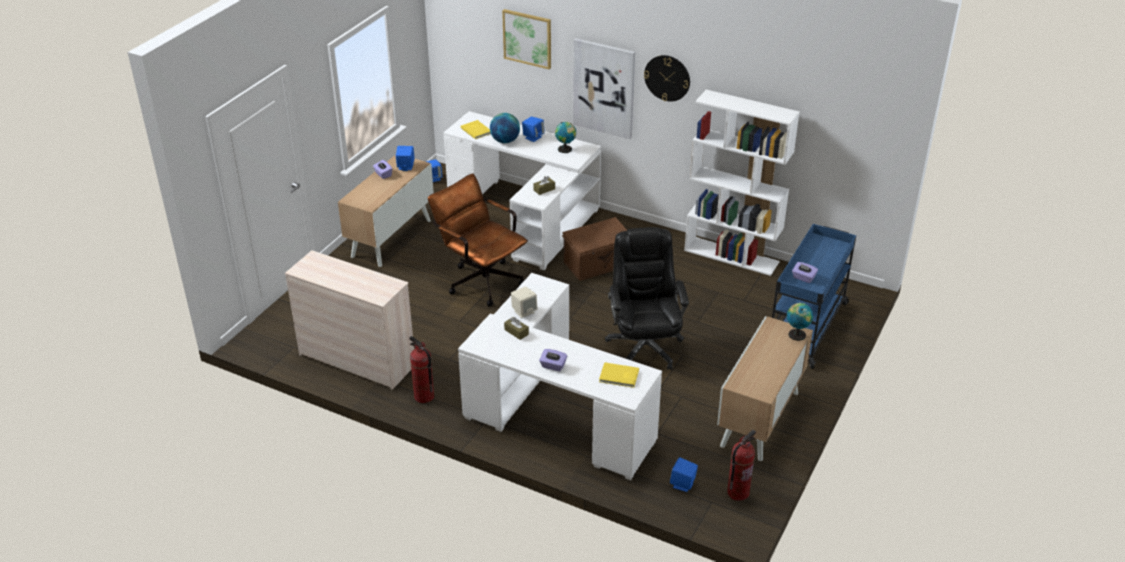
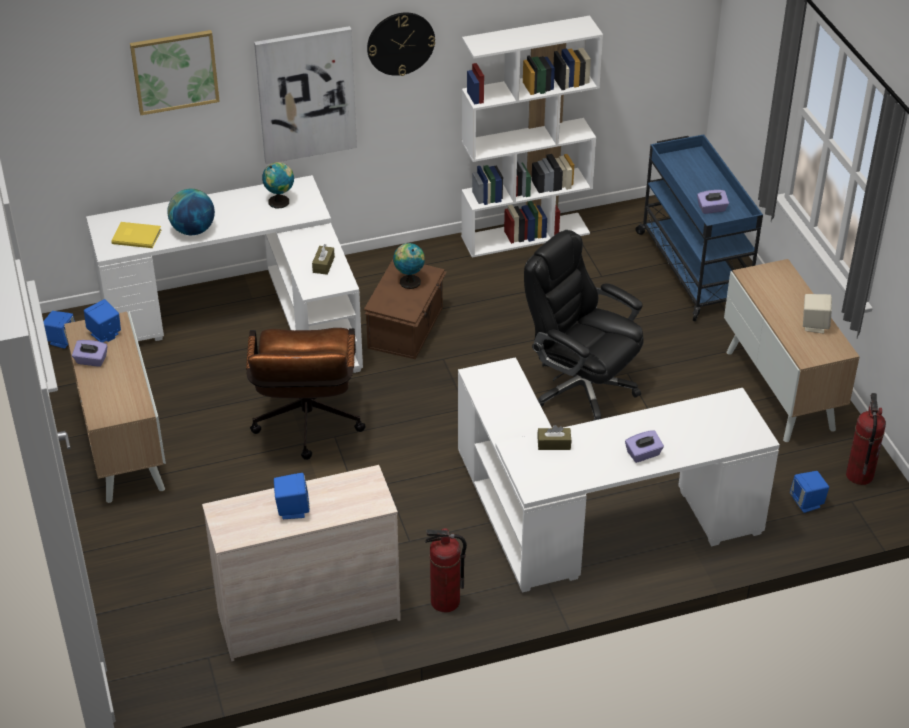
camera: 45 degrees left, 5 degrees up
brown office chair [428,174,528,307] -> brown office chair turned 90 degrees counterclockwise [246,328,366,460]
beige speaker [511,287,538,319] -> beige speaker moved to [803,294,832,334]
blue speaker [522,117,545,142] -> blue speaker moved to [274,473,310,519]
yellow book [599,362,639,388] -> none
globe [787,303,813,341] -> globe moved to [393,243,425,289]

